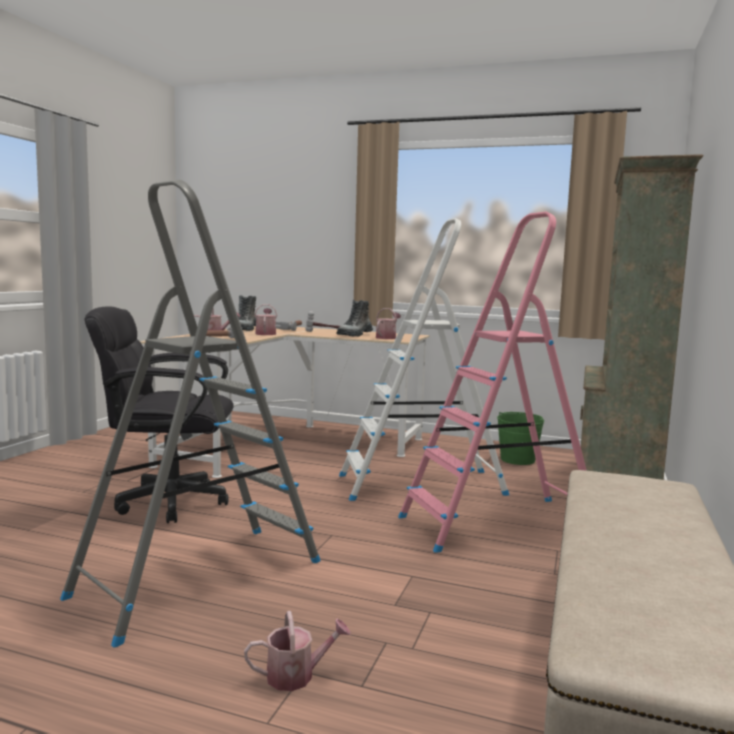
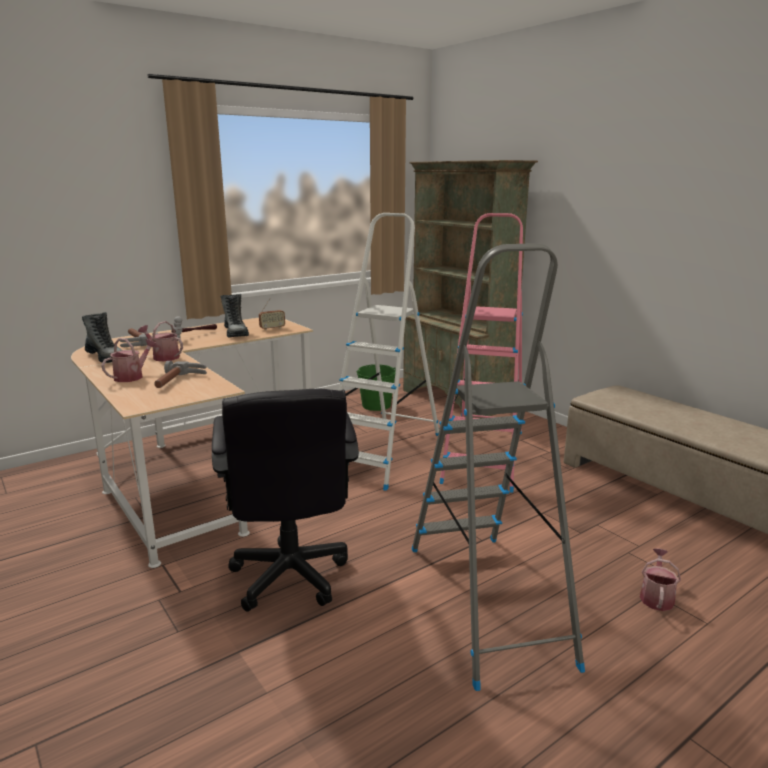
camera: 55 degrees left, 10 degrees up
black office chair [84,306,234,524] -> black office chair turned 45 degrees counterclockwise [212,389,359,612]
watering can [376,308,401,339] -> radio [259,298,285,330]

